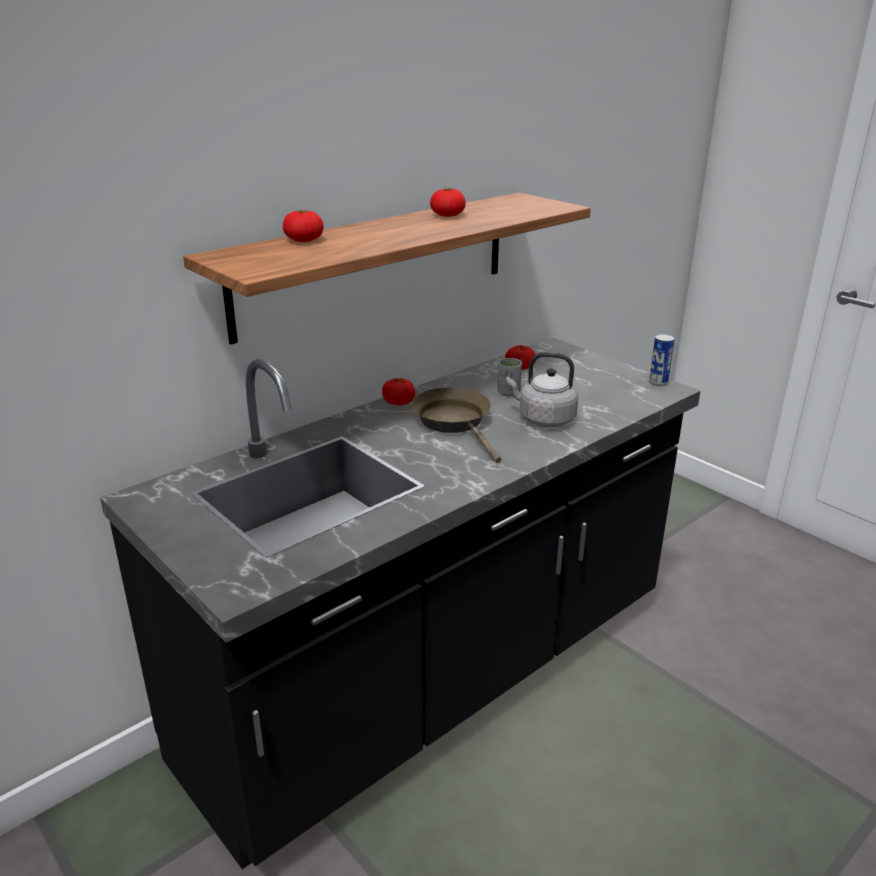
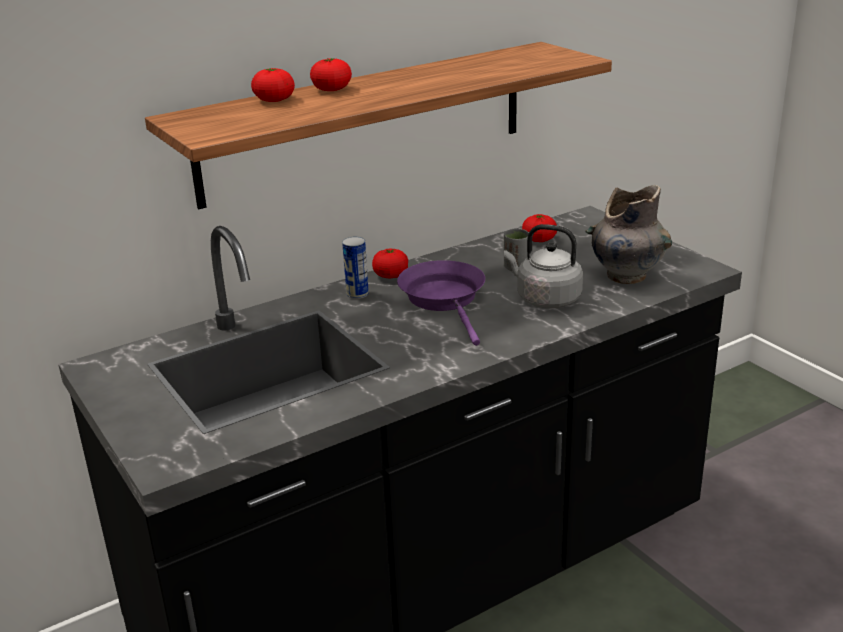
camera: 10 degrees right, 0 degrees up
brown frying pan [411,388,501,463] -> purple frying pan [397,260,485,346]
tomato [430,188,466,217] -> tomato moved to [310,58,352,91]
can [649,334,675,386] -> can moved to [342,237,369,299]
none -> grey vase [585,185,672,284]

